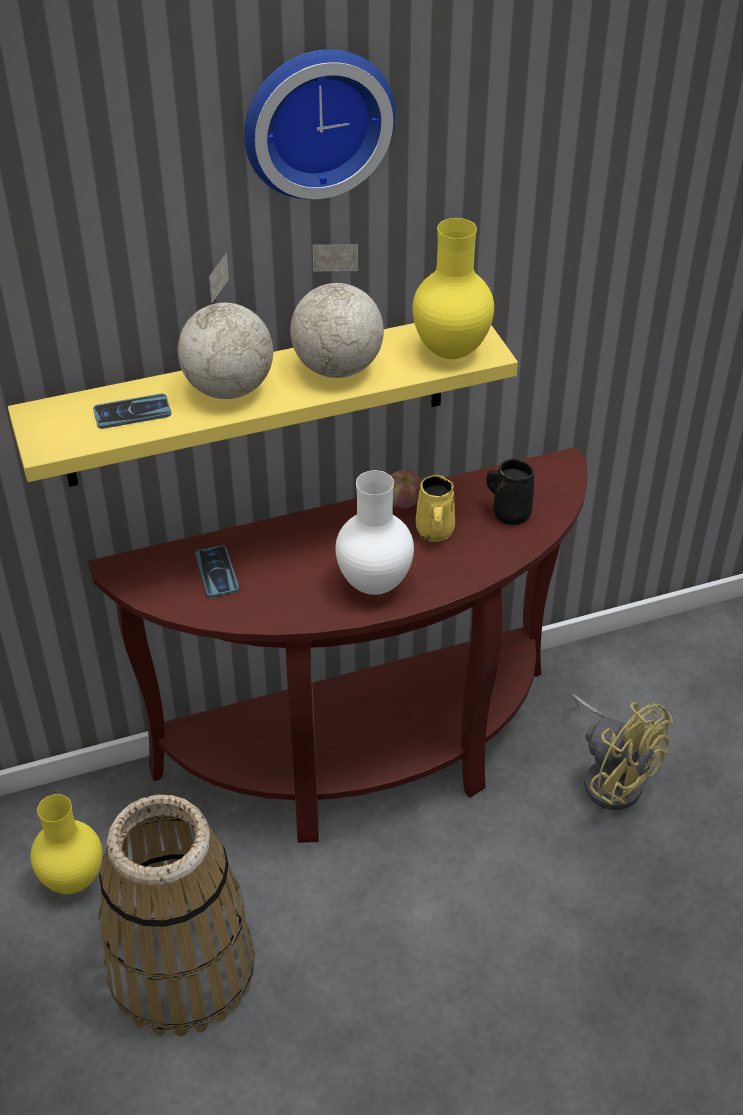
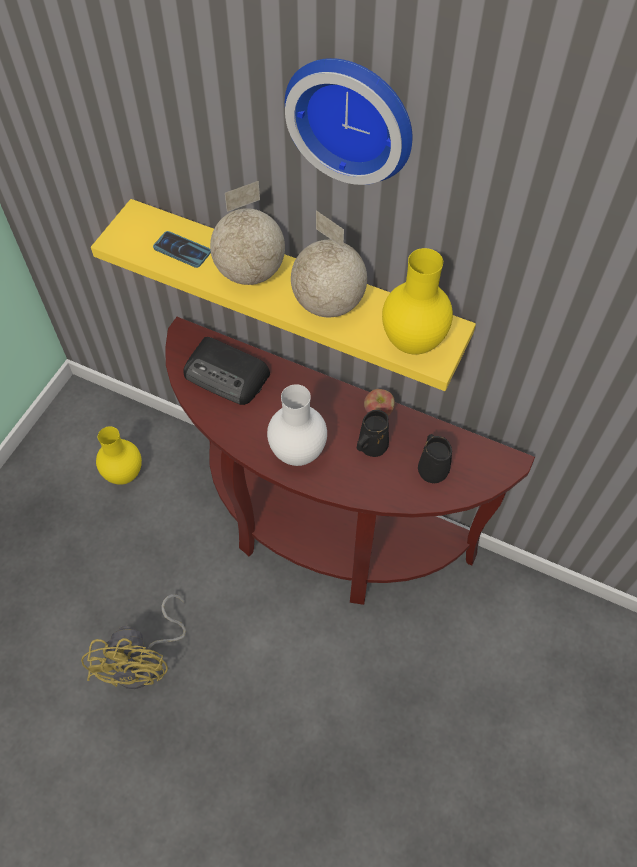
camera: 45 degrees right, 15 degrees up
basket [98,795,255,1036] -> none
phone [195,545,239,597] -> radio [183,337,270,405]
yellow mug [416,475,455,542] -> black mug [357,410,389,457]
yellow fan [572,694,673,810] -> yellow fan moved to [81,594,186,689]

